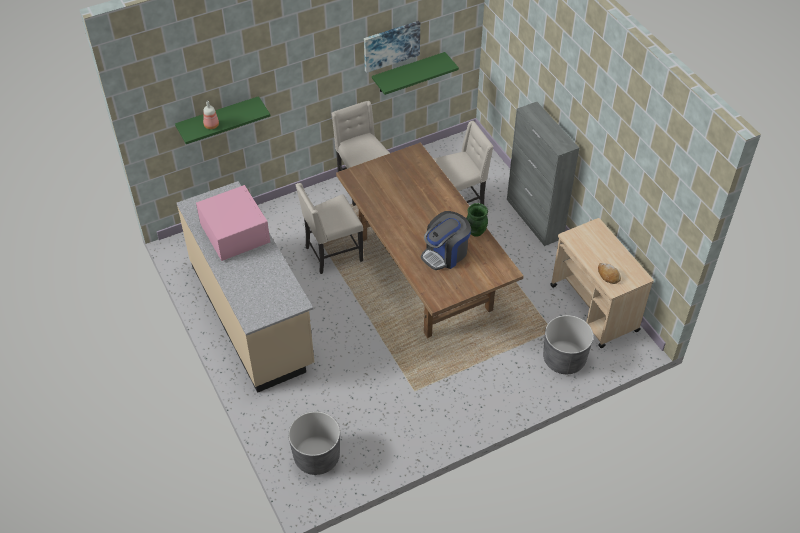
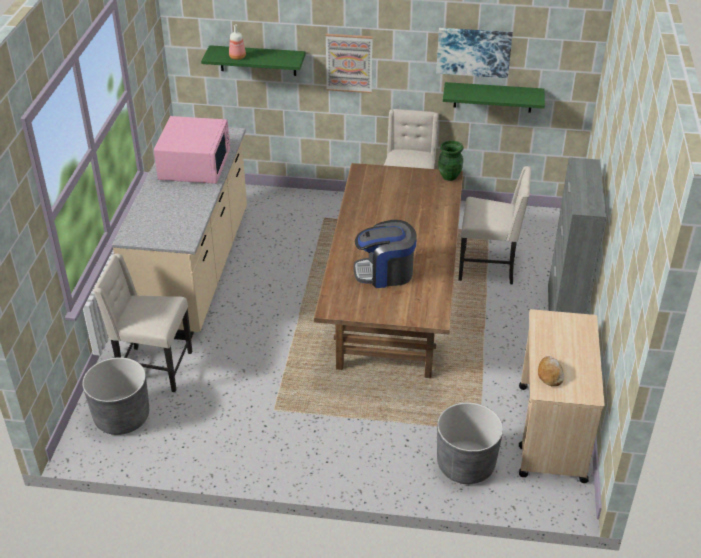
camera: 35 degrees right, 10 degrees down
beige chair [296,183,363,274] -> beige chair moved to [93,253,192,392]
green vase [466,203,488,237] -> green vase moved to [438,140,463,181]
none -> picture [326,34,373,93]

